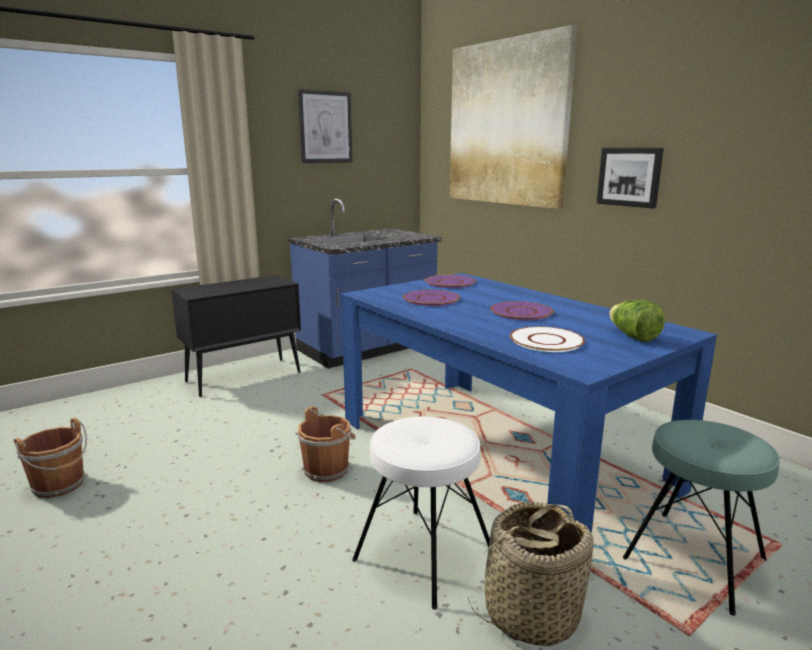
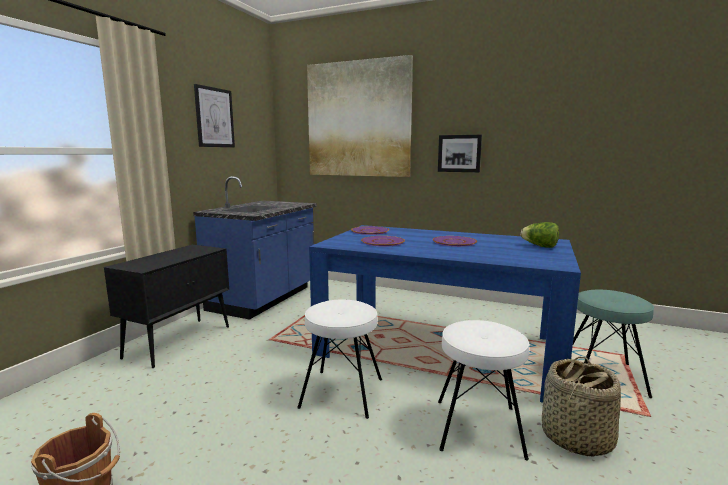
camera: 30 degrees left, 5 degrees down
brown bucket [295,406,356,482] -> white stool [297,300,382,419]
white plate [510,326,585,352] -> none

